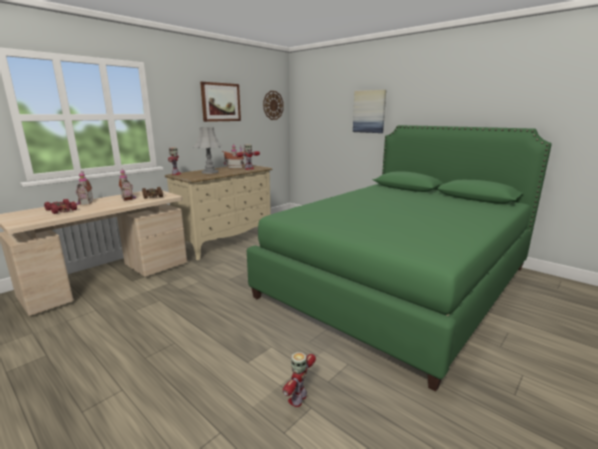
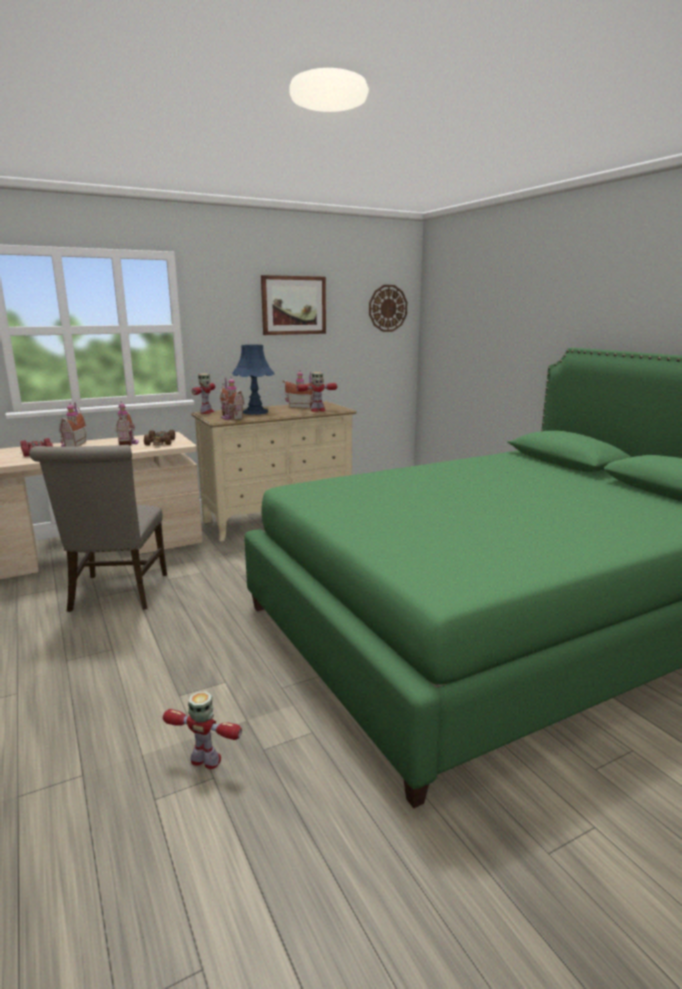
camera: 20 degrees right, 0 degrees up
grey table lamp [194,127,222,174] -> blue table lamp [232,345,274,415]
toy robot [283,352,316,407] -> toy robot turned 60 degrees clockwise [163,692,242,769]
picture [353,90,386,133] -> none
none -> beige chair [29,445,167,612]
none -> toy house [220,377,245,420]

